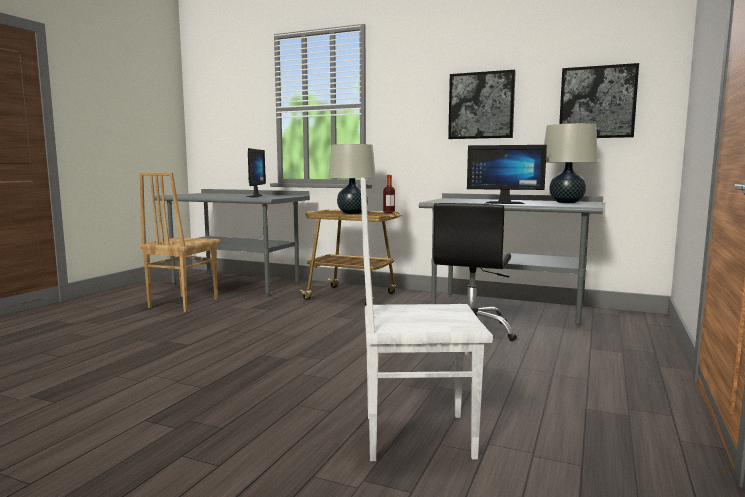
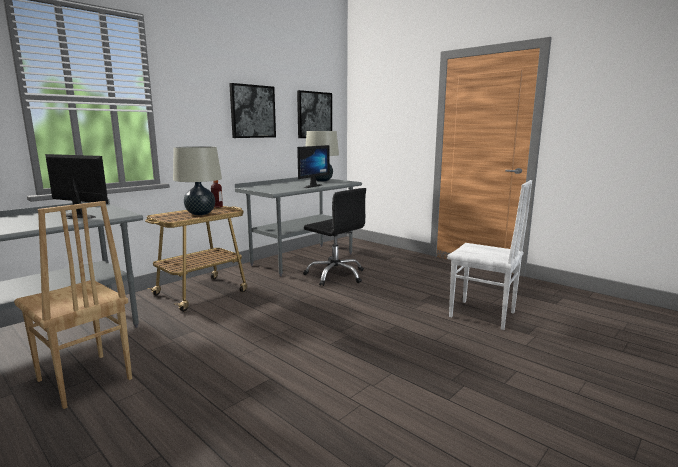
camera: 70 degrees left, 5 degrees up
white chair [360,178,493,461] -> white chair turned 75 degrees counterclockwise [447,180,532,330]

